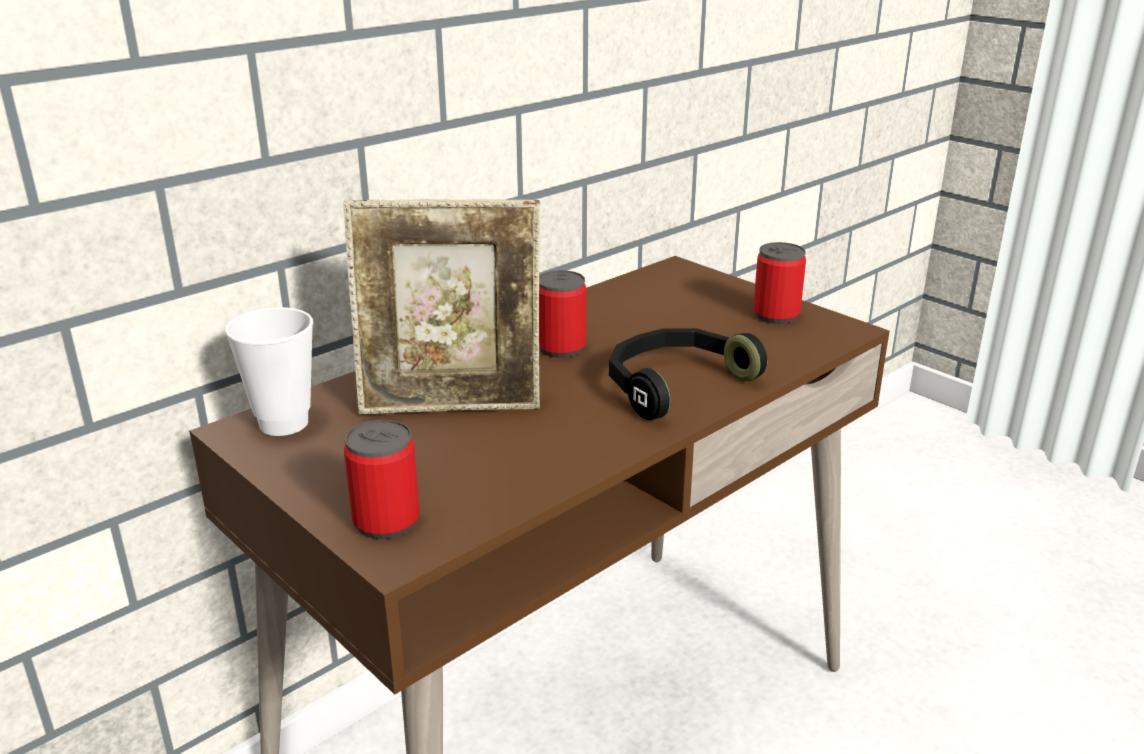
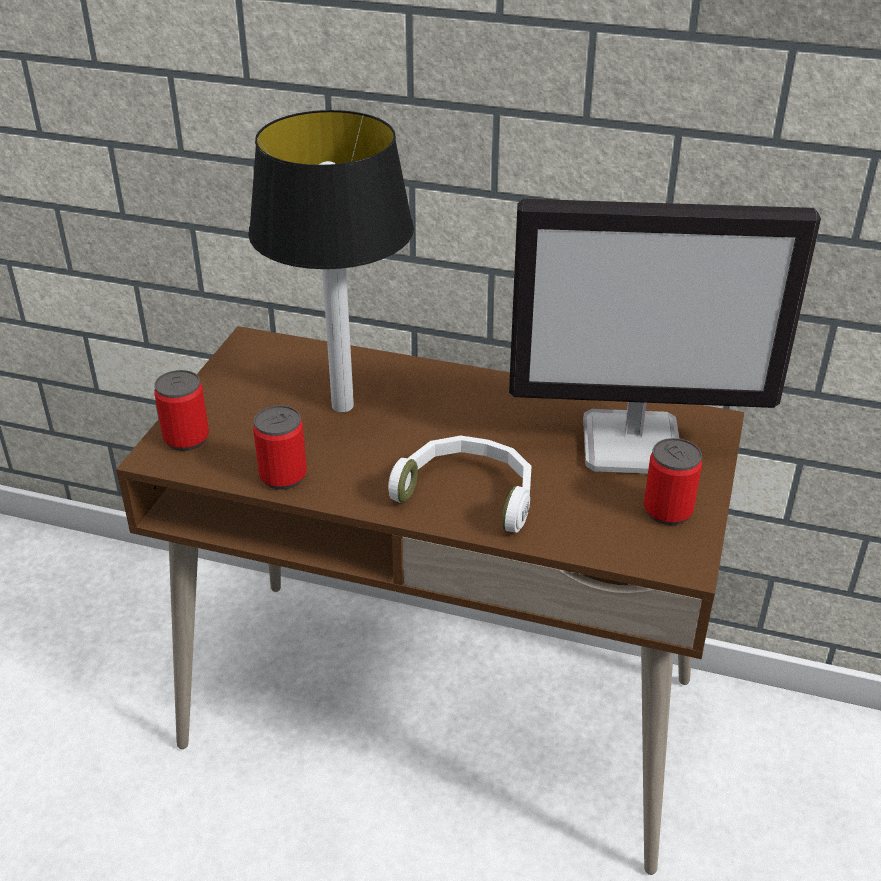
camera: 60 degrees right, 10 degrees up
cup [225,307,313,436] -> none
picture frame [343,199,540,414] -> table lamp [248,110,414,412]
can [539,270,586,358] -> can moved to [253,406,307,490]
black headphones [609,328,767,420] -> white headphones [388,436,531,533]
none -> monitor [509,199,821,474]

